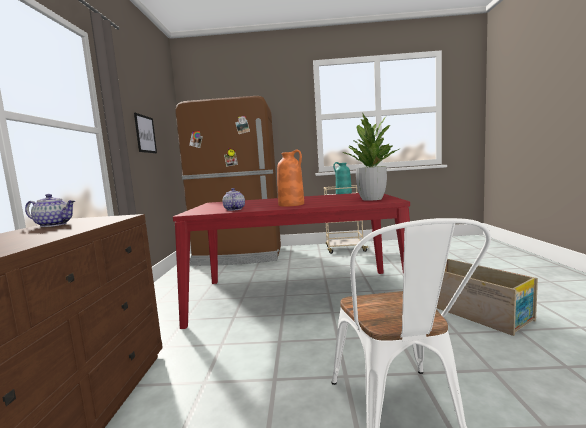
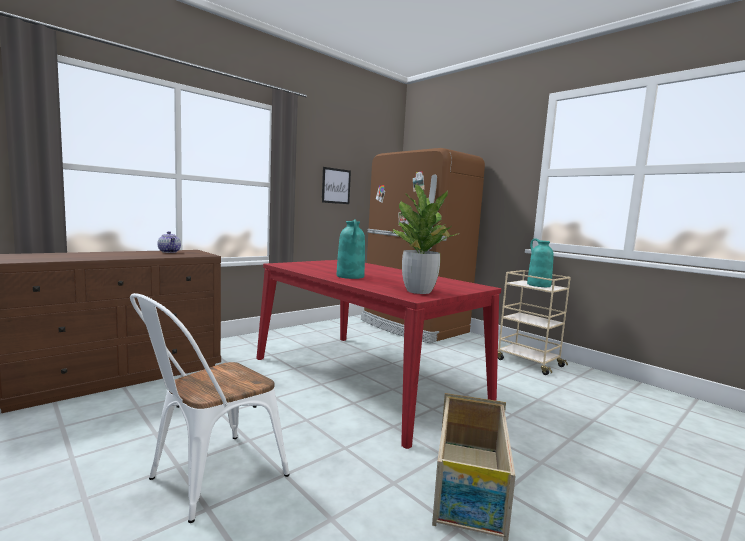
camera: 45 degrees right, 0 degrees up
teapot [223,188,245,211] -> none
orange vase [277,150,304,207] -> turquoise vase [337,220,365,279]

